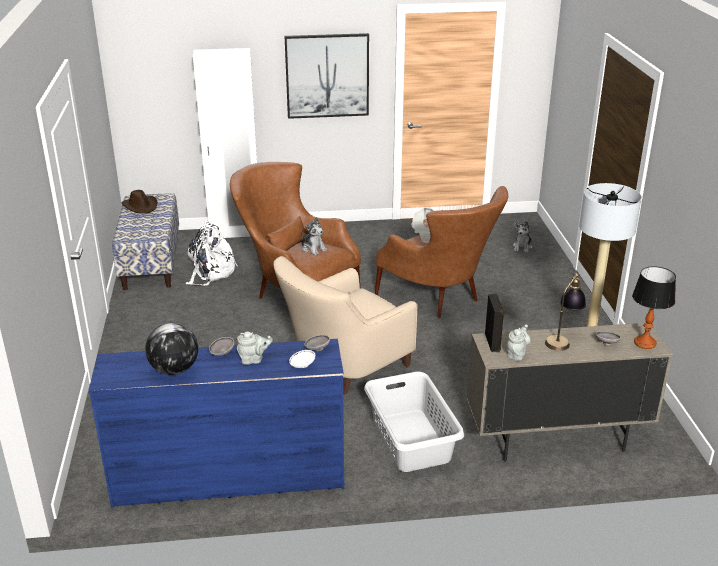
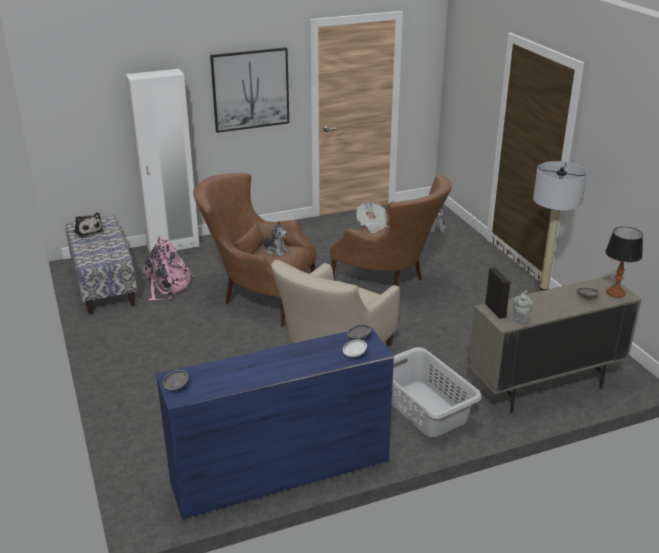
camera: 15 degrees left, 0 degrees up
brown hat [121,190,158,214] -> plush toy [73,213,103,238]
globe [145,323,198,375] -> none
white backpack [185,220,238,286] -> pink backpack [143,236,194,300]
grey bowl [209,337,235,356] -> grey bowl moved to [163,370,188,391]
grey teapot [237,331,273,365] -> none
table lamp [545,273,586,351] -> none

